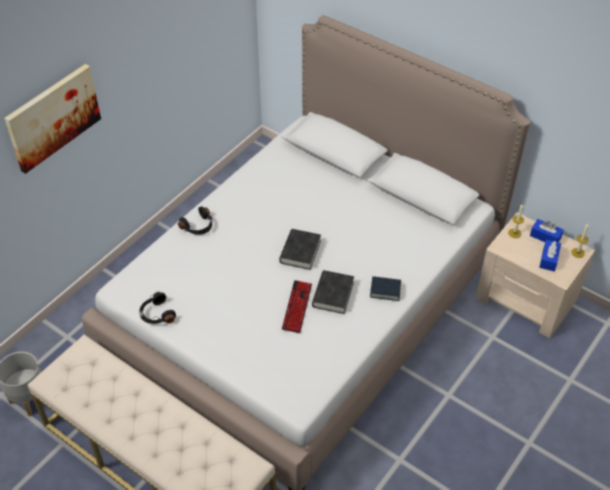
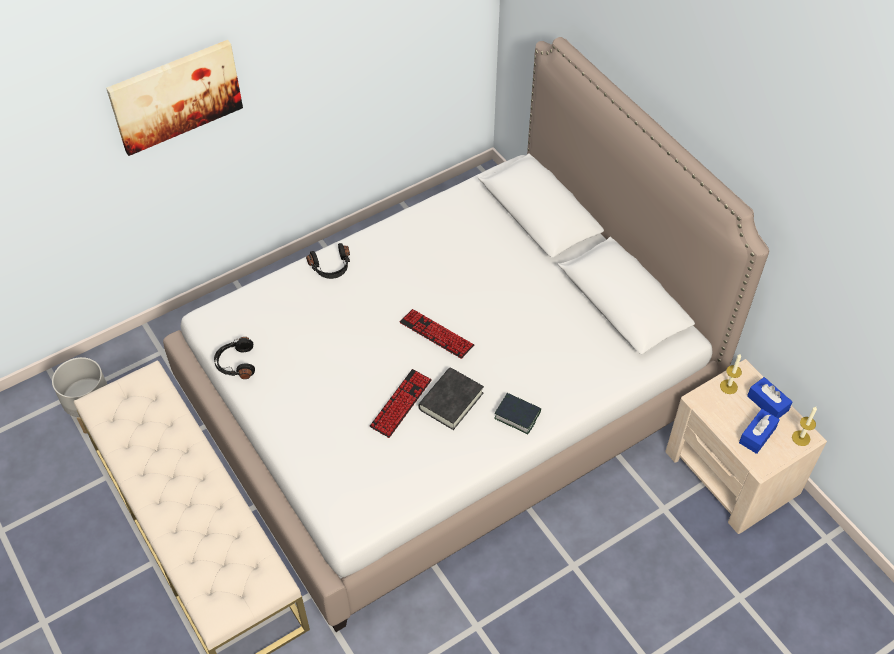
camera: 20 degrees right, 5 degrees up
black book [279,229,321,270] -> keyboard [400,309,474,359]

